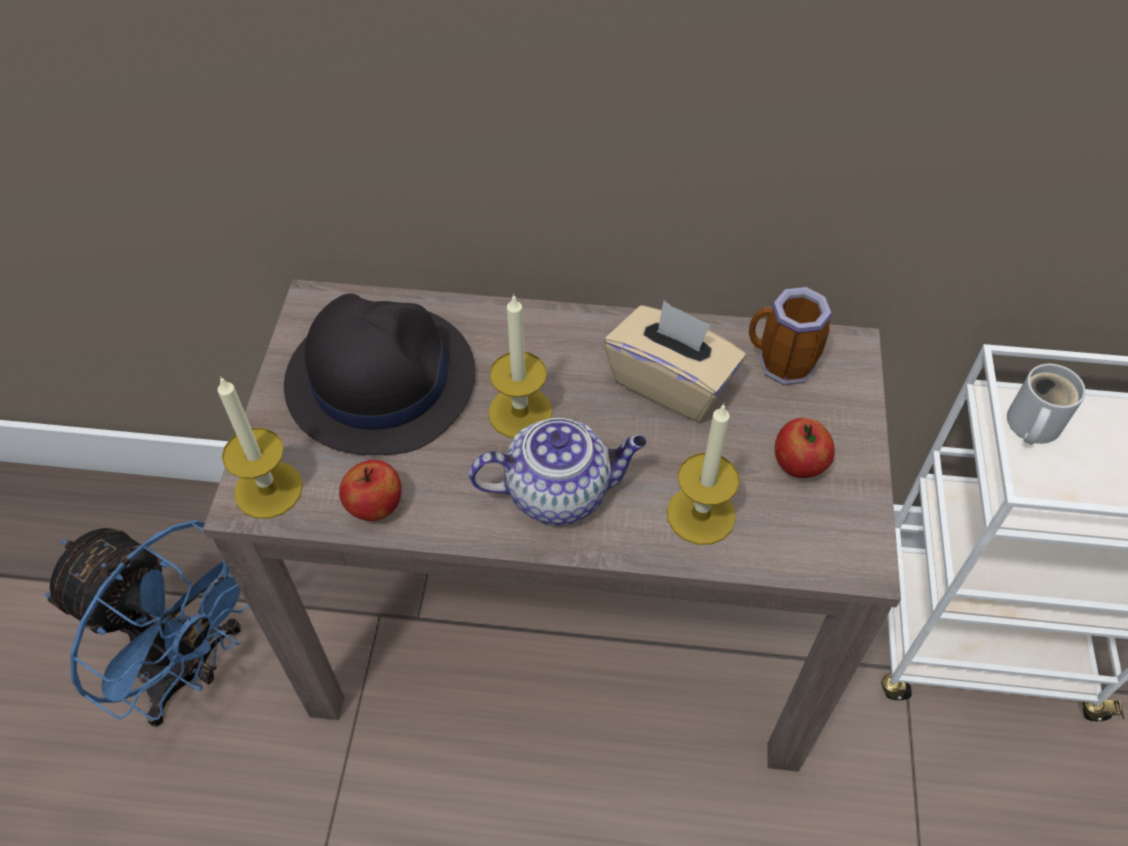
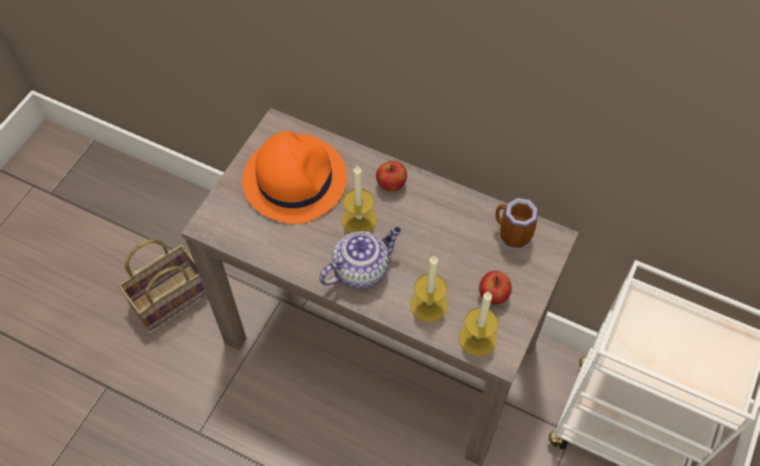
camera: 20 degrees right, 5 degrees up
blue fan [45,520,249,727] -> basket [118,239,206,331]
candle [217,376,303,519] -> candle moved to [459,291,499,356]
black hat [284,293,476,455] -> orange hat [242,131,347,224]
apple [339,460,402,521] -> apple moved to [376,161,407,192]
teapot [469,418,647,525] -> teapot turned 45 degrees counterclockwise [319,227,401,289]
beige tissue box [604,301,746,422] -> none
white mug [1007,364,1086,445] -> none

